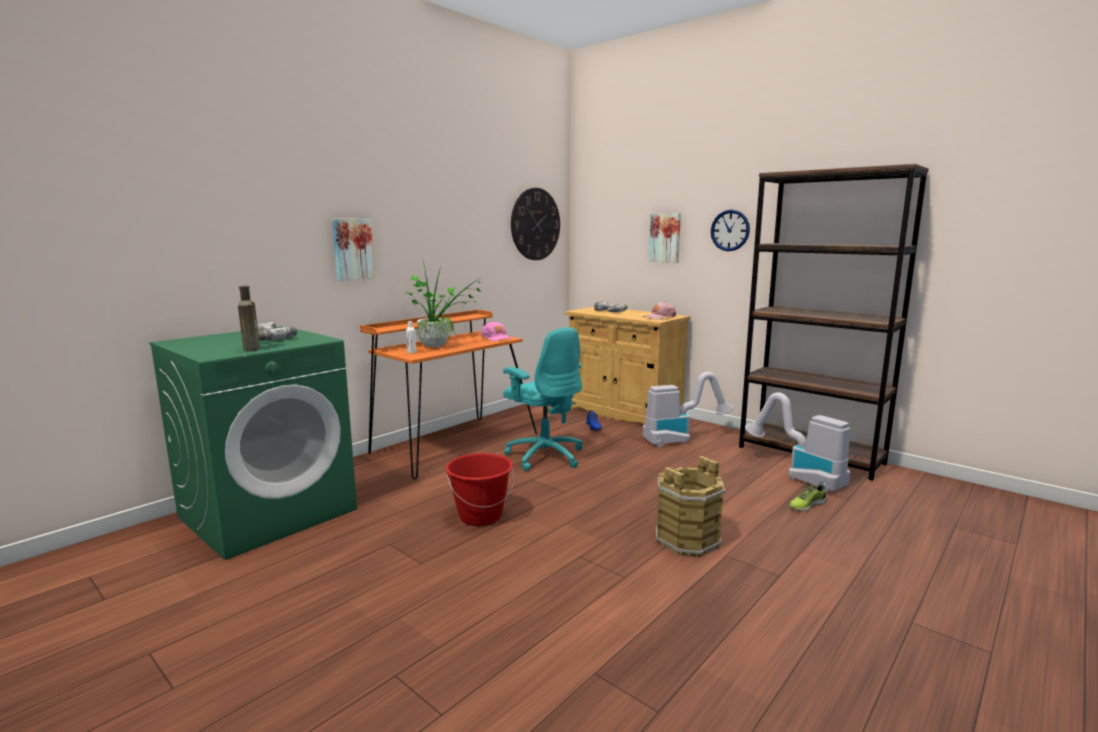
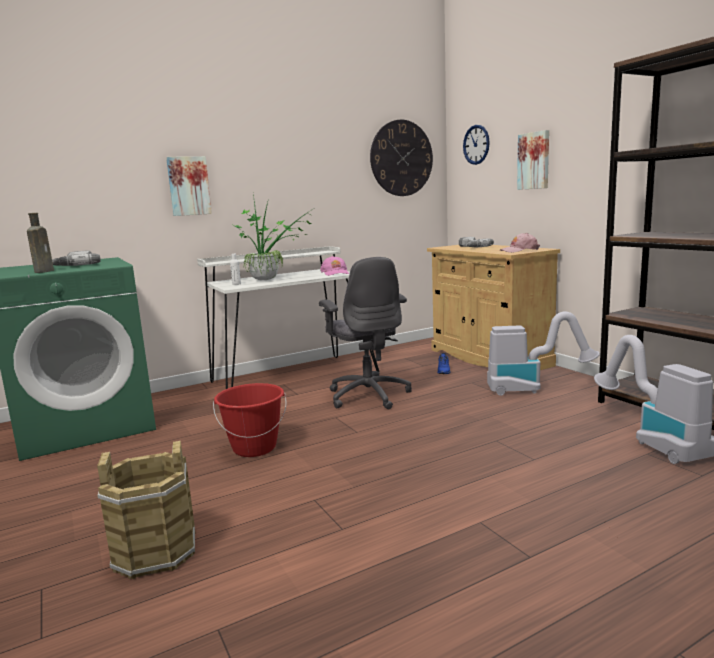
camera: 20 degrees right, 0 degrees up
orange desk [360,310,537,480] -> white desk [197,246,380,389]
turquoise office chair [503,327,583,471] -> grey office chair [319,257,412,409]
brown bucket [656,456,726,557] -> brown bucket moved to [97,441,196,579]
wall clock [711,210,750,251] -> wall clock moved to [463,125,490,165]
shoe [789,485,826,511] -> none

